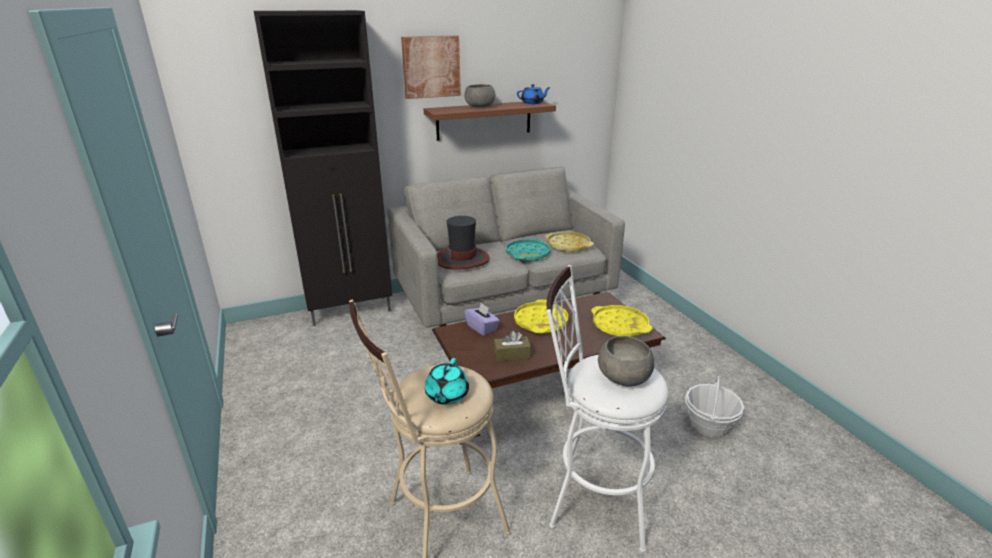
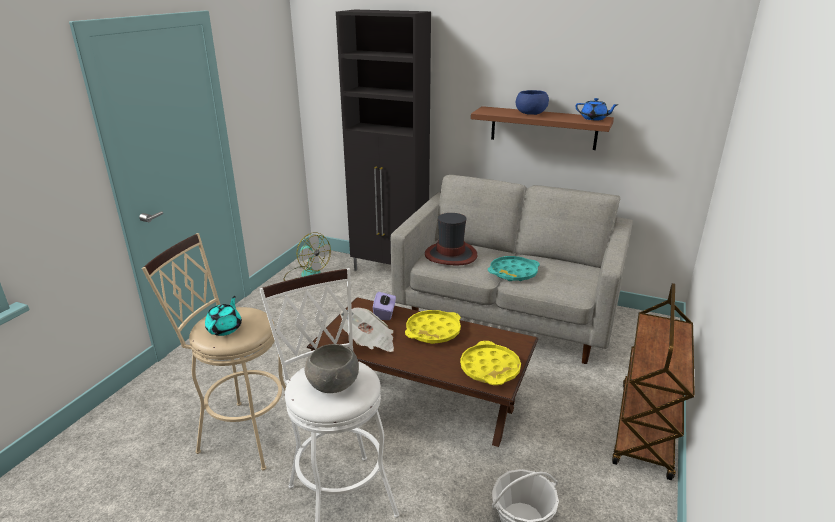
camera: 45 degrees right, 0 degrees up
picture [401,36,461,99] -> none
turquoise teapot [425,358,469,405] -> turquoise teapot turned 135 degrees clockwise [205,296,242,336]
grey bowl [465,84,496,108] -> blue bowl [516,90,549,115]
brown tissue box [494,331,531,362] -> newspaper [340,308,394,352]
yellow tray [545,232,594,253] -> none
none -> fan [284,232,331,281]
none -> brown cart [612,283,695,480]

